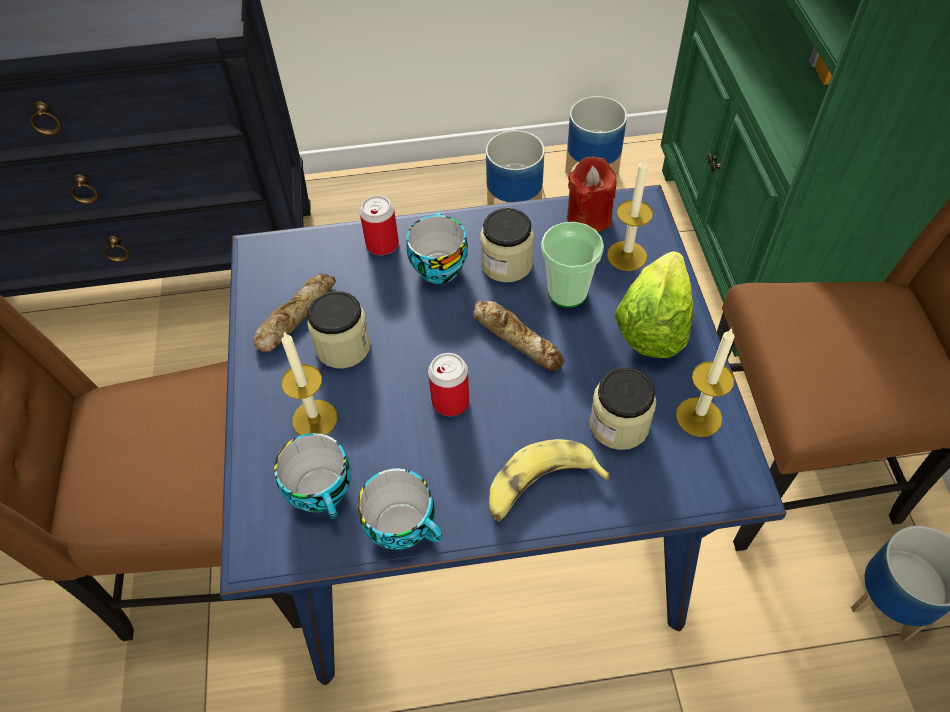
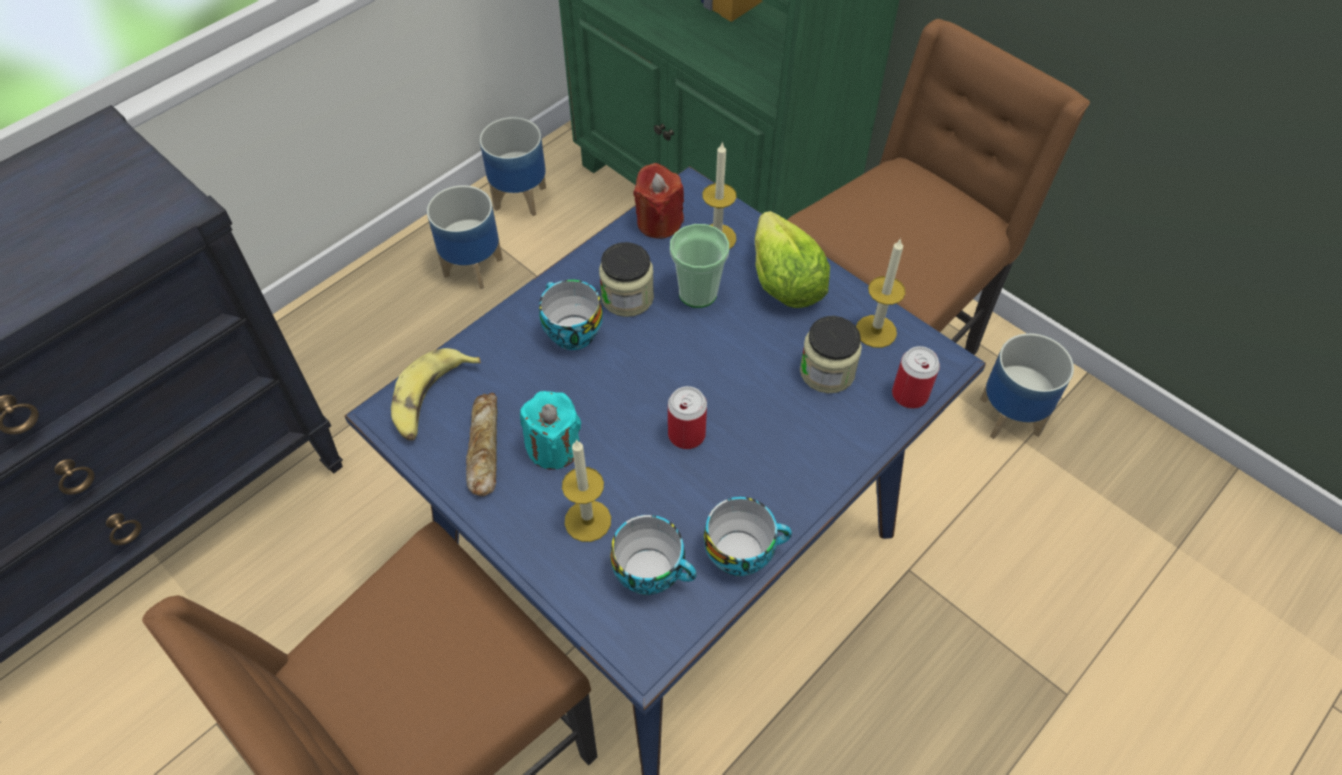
camera: 40 degrees left, 0 degrees up
jar [307,291,371,368] -> turquoise candle [520,391,581,470]
can [359,195,399,255] -> can moved to [892,346,940,409]
bread [473,301,565,371] -> none
banana [489,439,610,522] -> banana moved to [391,348,481,440]

